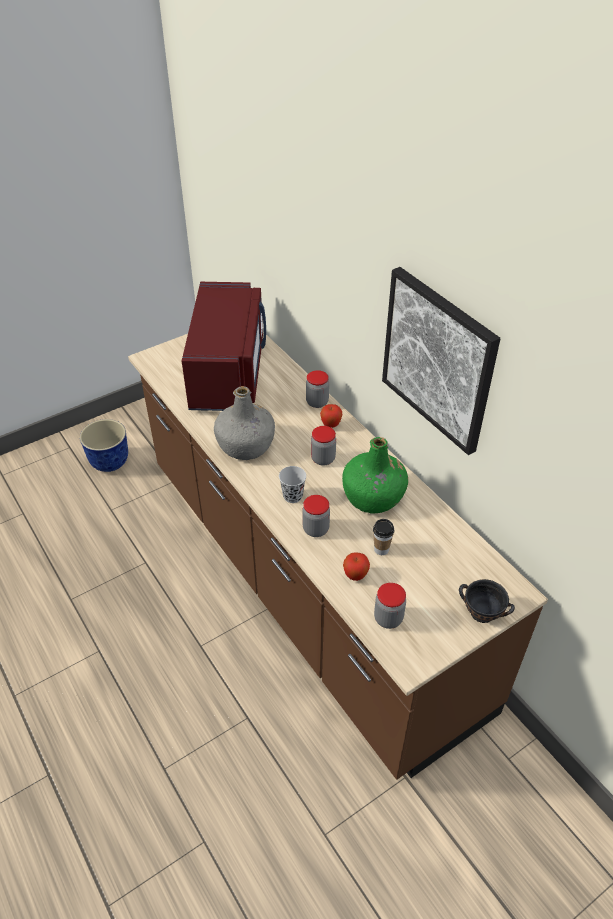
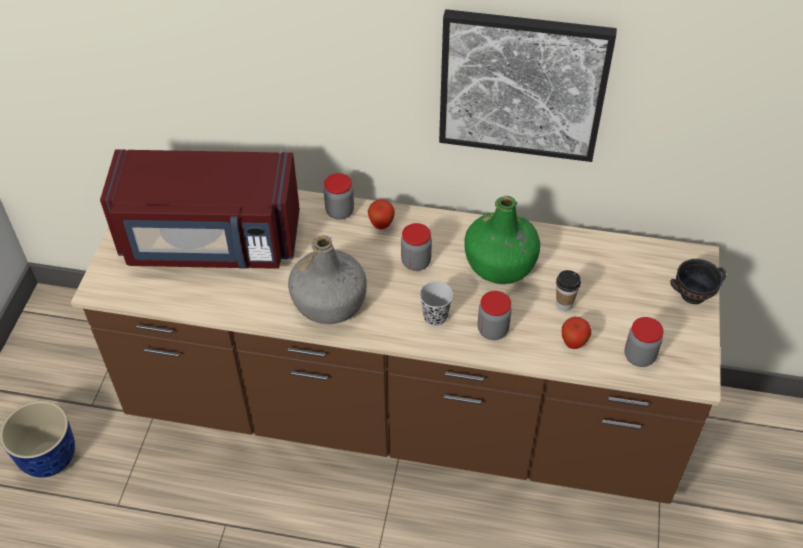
camera: 45 degrees left, 5 degrees up
red microwave [182,282,266,411] -> red microwave turned 135 degrees clockwise [100,149,300,269]

